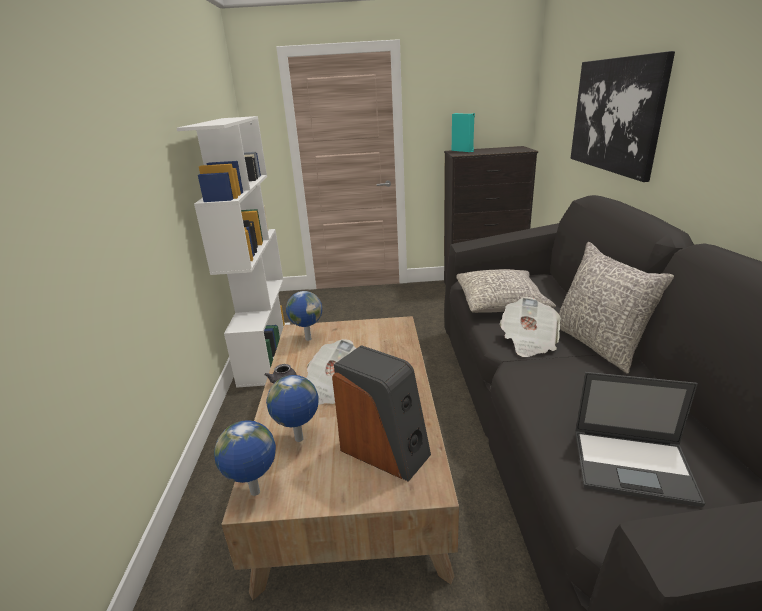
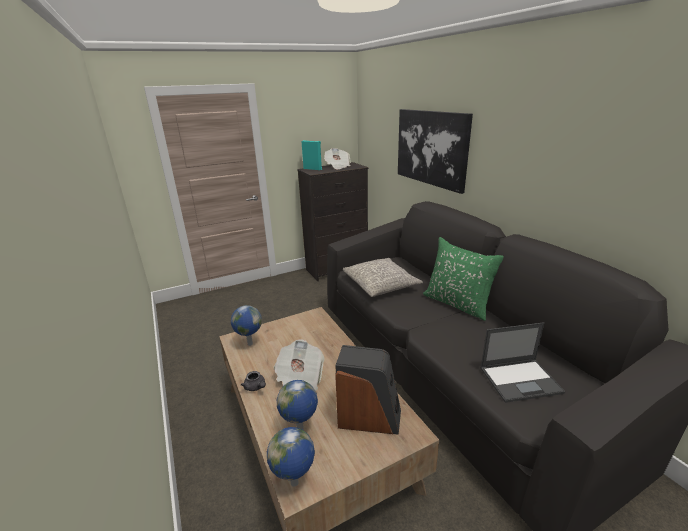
camera: 25 degrees left, 0 degrees up
white bookcase [177,116,290,388] -> none
newspaper [500,297,561,357] -> newspaper moved to [324,148,351,169]
grey pillow [559,242,674,373] -> green pillow [423,237,504,321]

